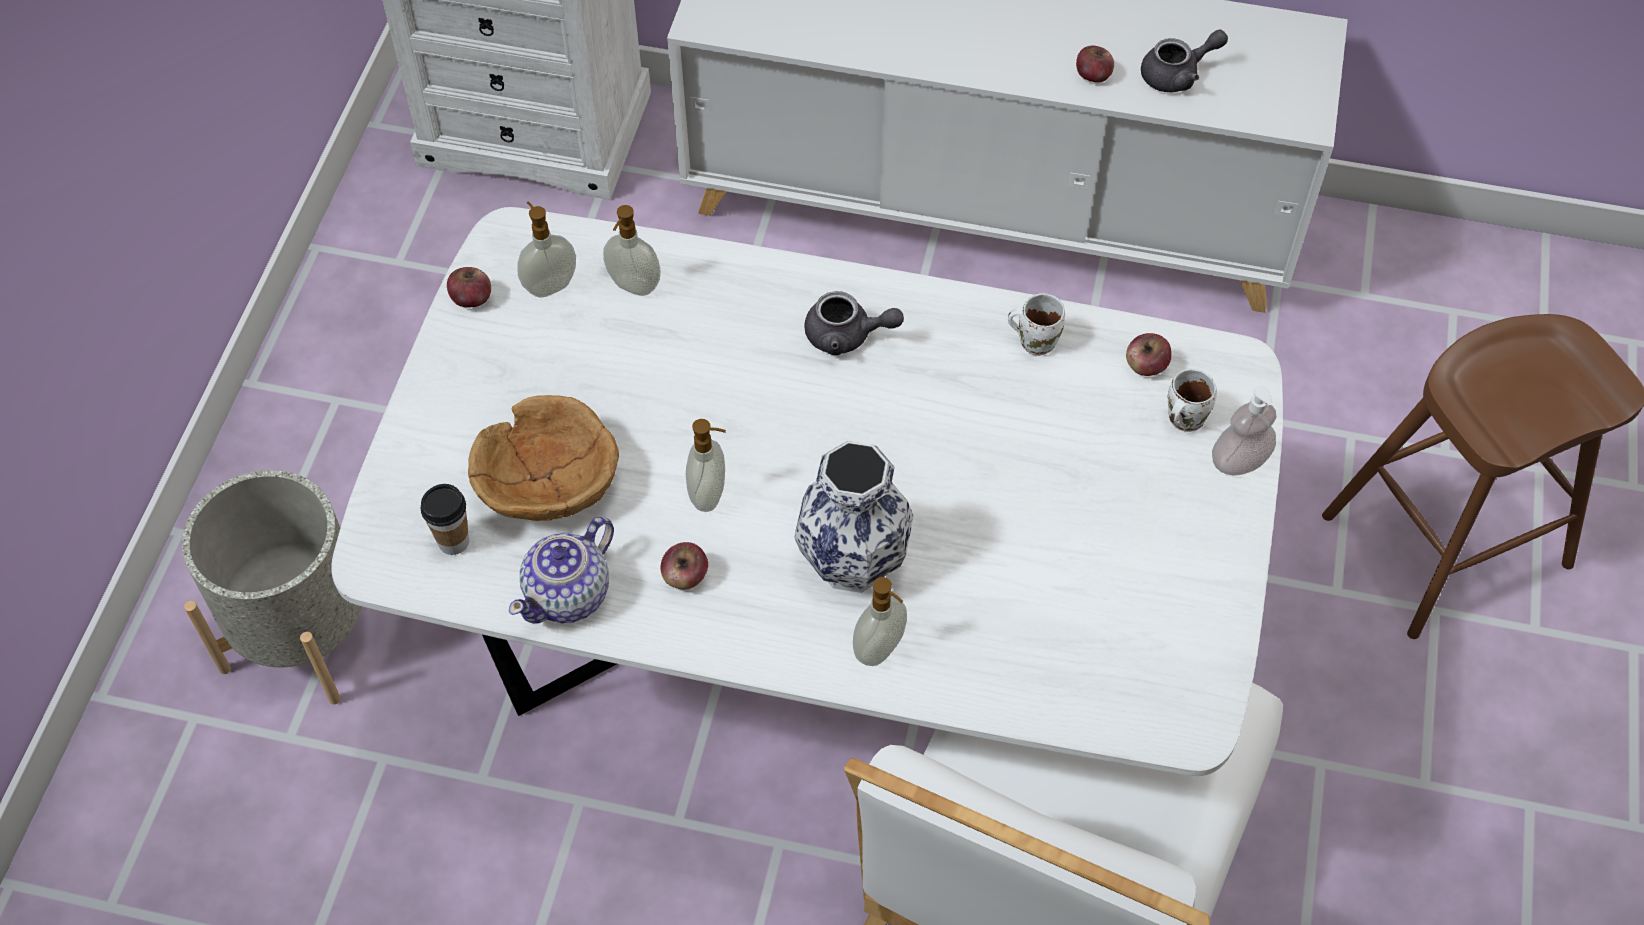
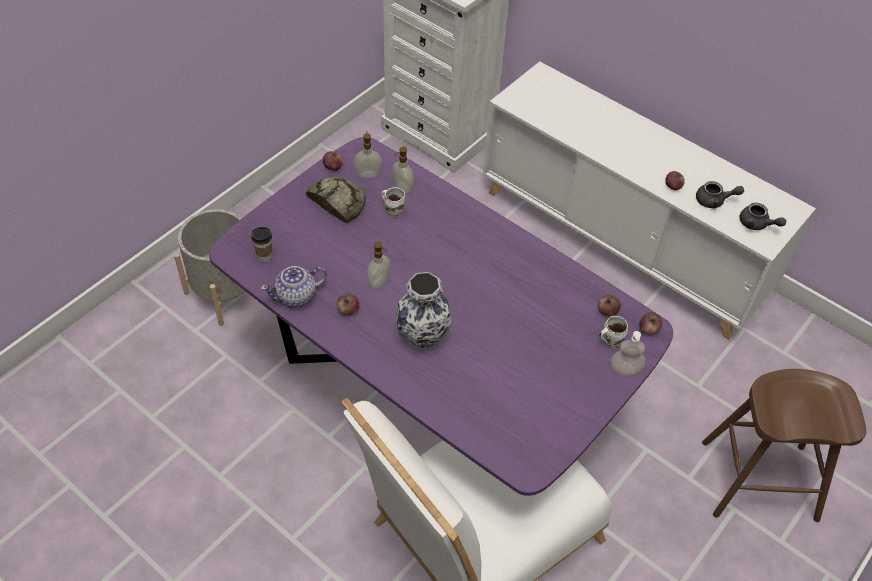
camera: 25 degrees right, 5 degrees down
white dining table [331,207,1283,776] -> purple dining table [209,137,673,496]
brown bowl [468,395,619,521] -> none
grey teapot [804,291,904,355] -> grey teapot moved to [739,203,786,230]
soap dispenser [853,577,907,666] -> none
white mug [1008,293,1065,356] -> white mug moved to [381,187,405,217]
none -> bread [306,177,366,223]
none -> apple [639,312,662,335]

